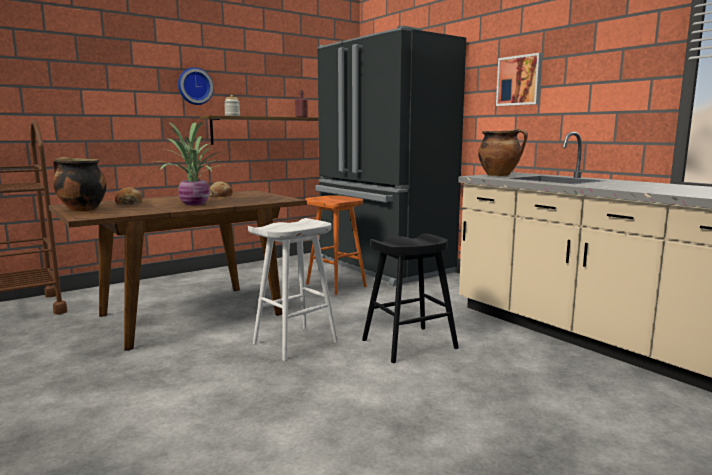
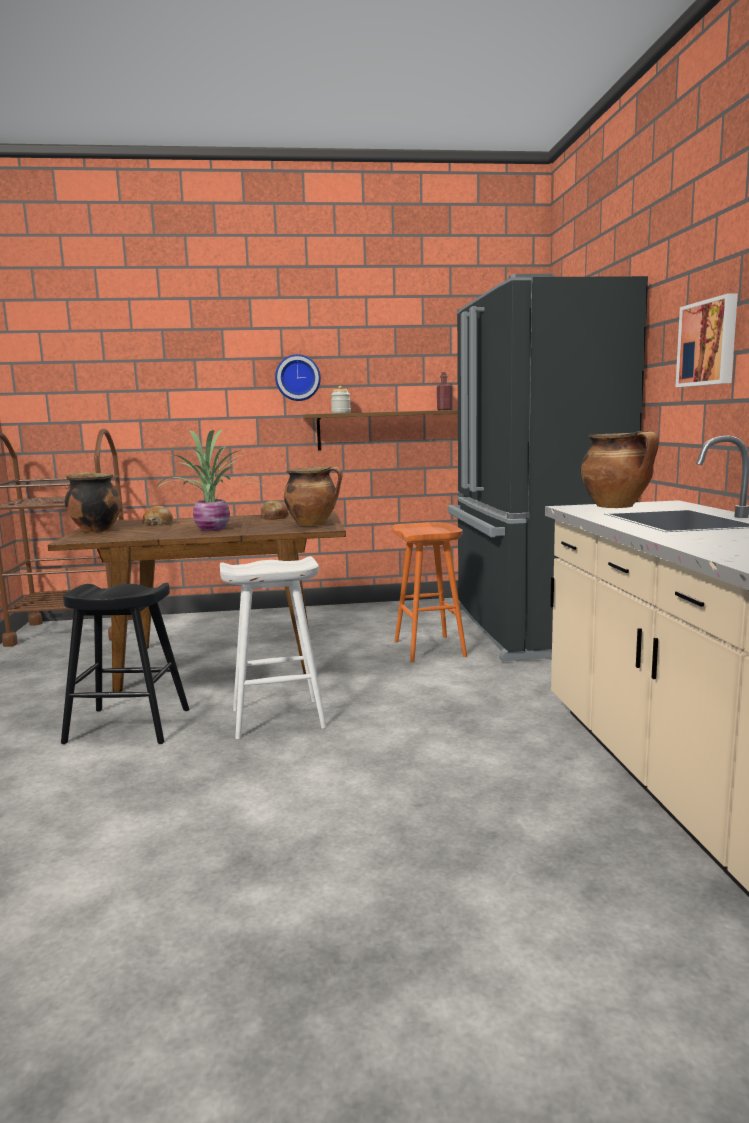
camera: 30 degrees right, 0 degrees up
black stool [362,233,459,363] -> black stool moved to [61,583,189,744]
none -> cooking pot [284,466,343,526]

